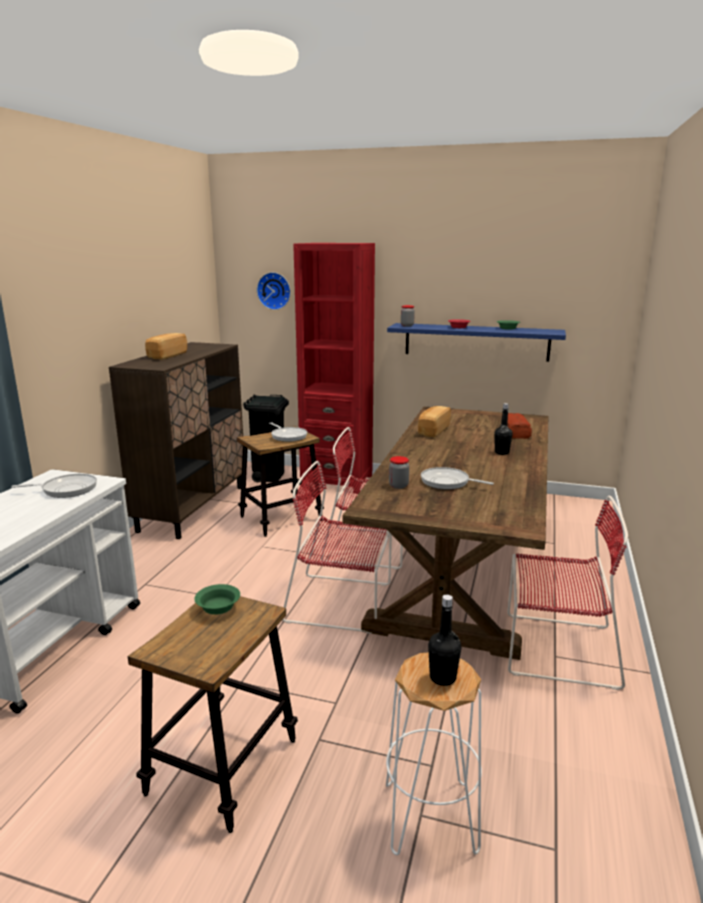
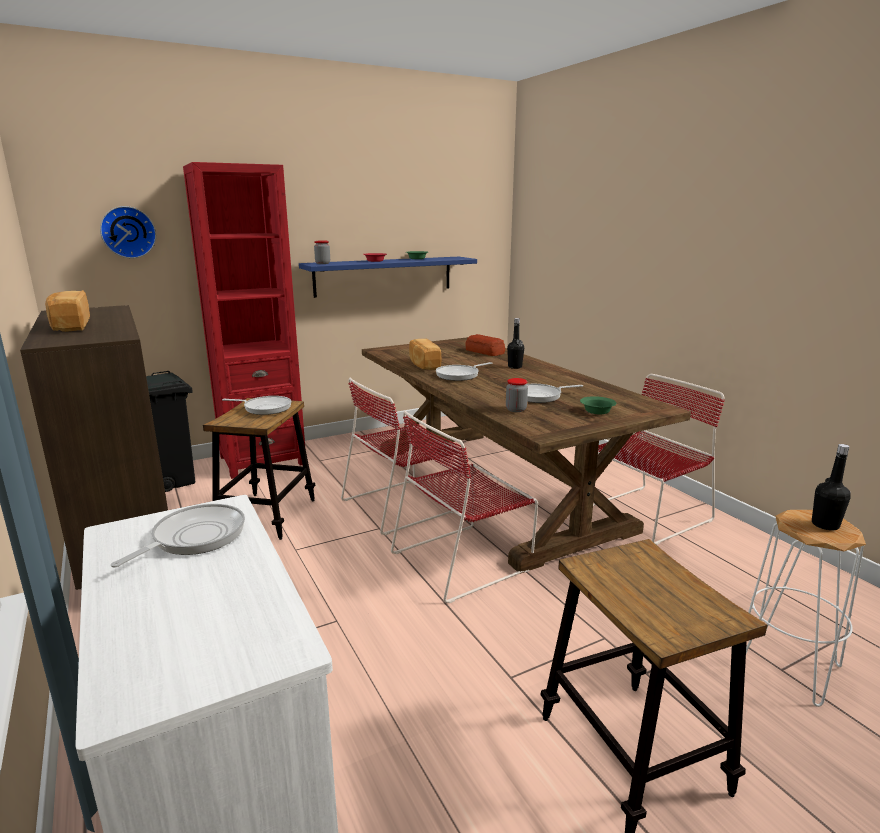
camera: 45 degrees left, 0 degrees up
green bowl [194,584,240,615] -> green bowl moved to [580,396,617,414]
none -> frying pan [436,362,492,381]

